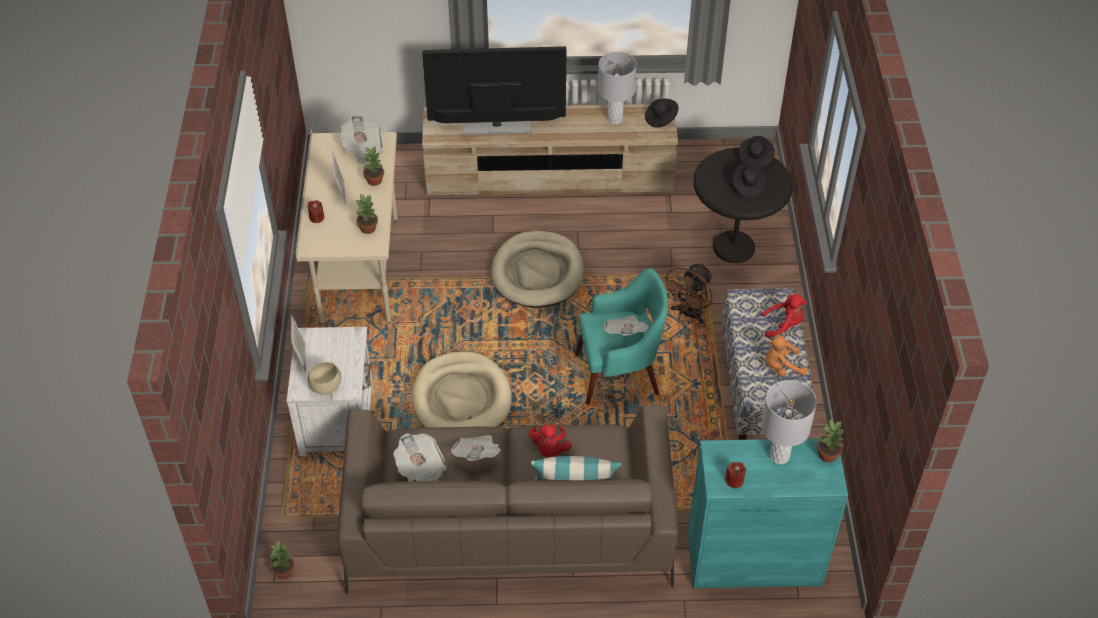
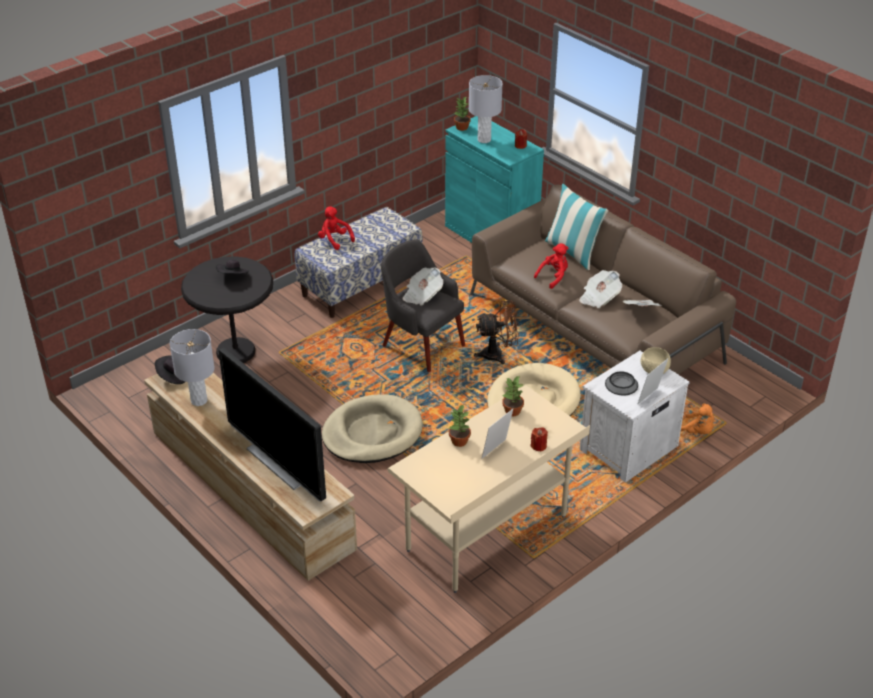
camera: 130 degrees left, 10 degrees down
potted plant [270,541,295,579] -> none
newspaper [341,114,383,164] -> none
turquoise armchair [575,268,668,405] -> grey armchair [381,239,465,372]
brown fan [663,263,713,324] -> brown fan moved to [474,300,519,364]
black hat [739,136,775,169] -> none
orange plush toy [766,335,807,377] -> orange plush toy moved to [681,403,714,434]
none -> bowl [605,371,638,395]

